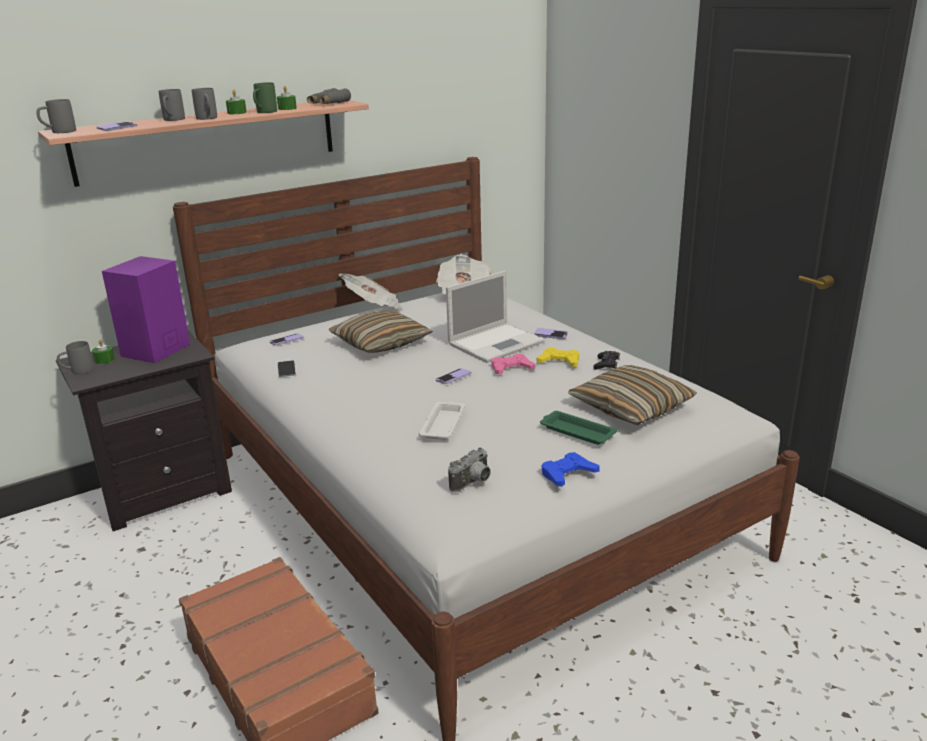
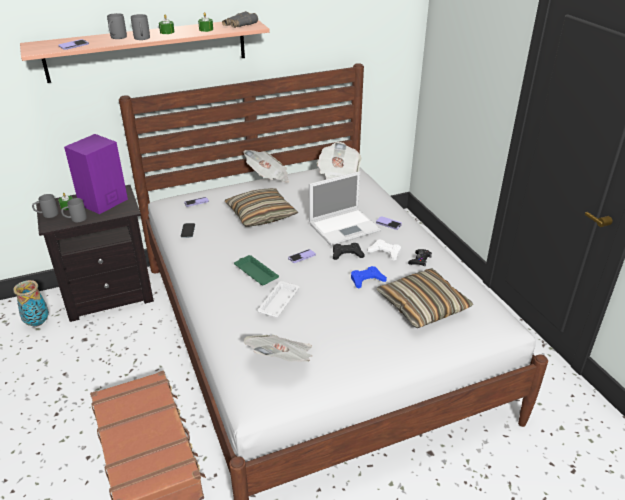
camera: 10 degrees right, 10 degrees up
grey mug [36,99,76,133] -> grey mug moved to [61,198,87,222]
green mug [253,82,277,113] -> none
camera [448,447,491,492] -> newspaper [244,335,312,362]
pink game controller [491,354,536,375] -> black game controller [333,243,365,260]
yellow game controller [537,347,579,367] -> white game controller [367,240,401,260]
green tray [540,411,617,445] -> green tray moved to [234,255,279,285]
blue game controller [542,452,600,487] -> blue game controller moved to [351,266,387,288]
none -> vase [13,280,49,327]

